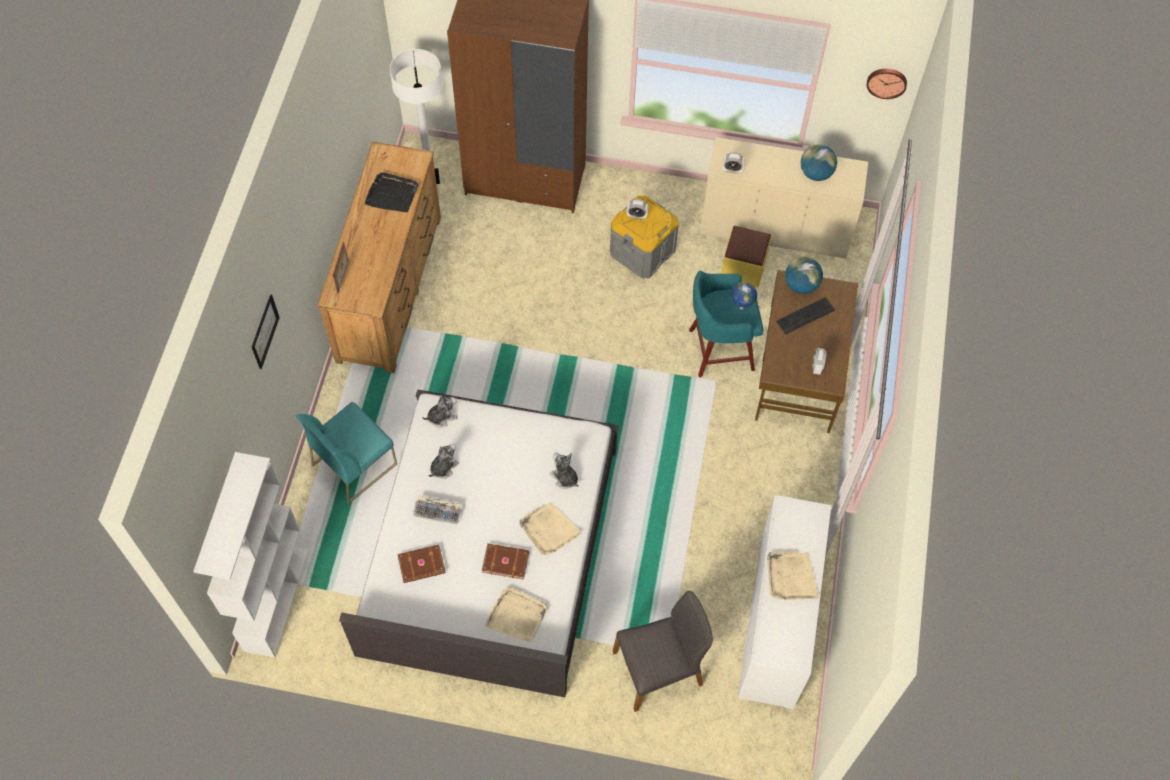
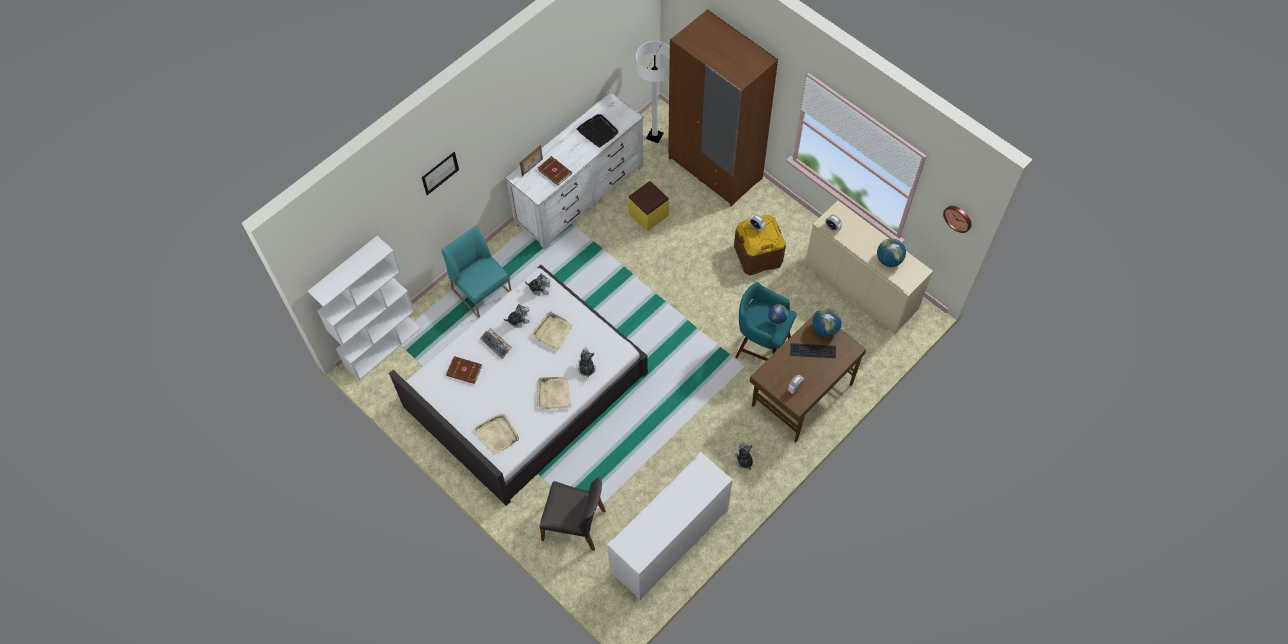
camera: 35 degrees right, 0 degrees up
turquoise chair [296,402,397,504] -> turquoise chair turned 60 degrees clockwise [442,226,511,318]
brown dresser [317,141,441,373] -> white dresser [505,92,644,249]
brown book [482,543,530,580] -> brown book moved to [538,156,572,186]
grey storage box [610,196,679,279] -> brown storage box [734,215,786,275]
yellow ottoman [721,226,771,288] -> yellow ottoman moved to [628,181,669,231]
beige tray [767,551,819,600] -> beige tray moved to [532,312,573,351]
none -> plush toy [734,441,753,470]

